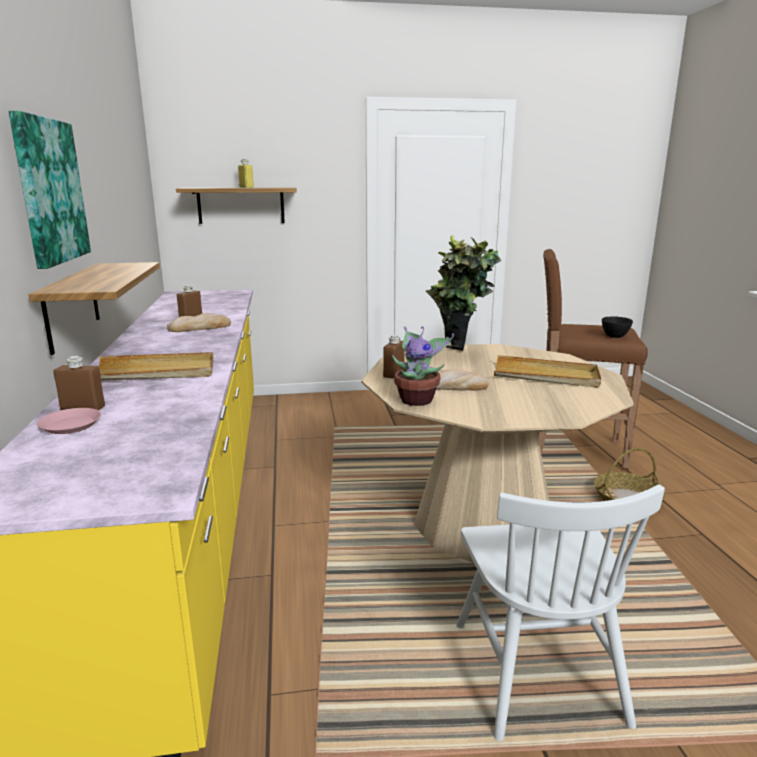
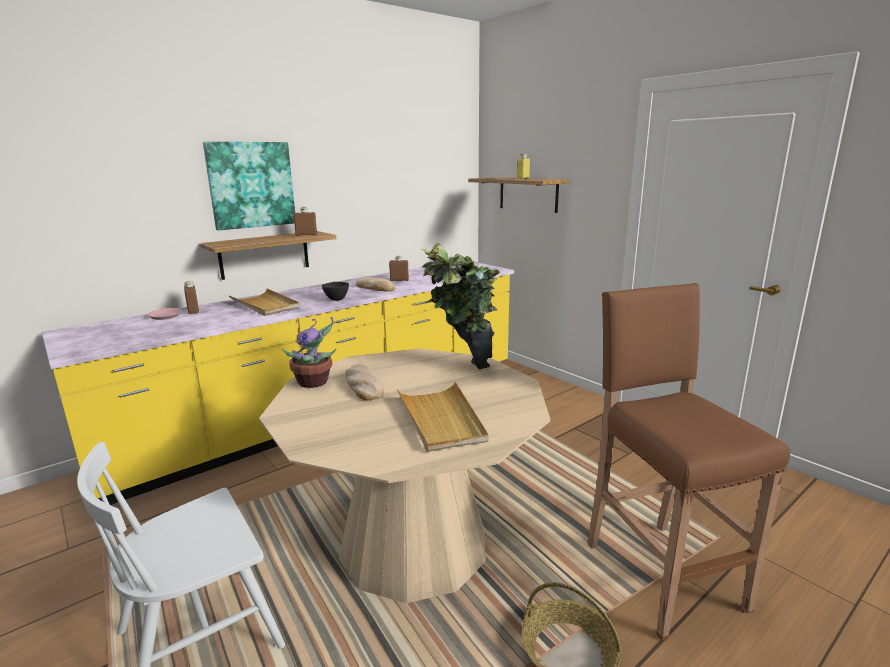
camera: 60 degrees right, 0 degrees up
brown bottle [383,335,405,378] -> brown bottle moved to [293,207,317,236]
black bowl [602,316,633,338] -> black bowl moved to [322,282,349,301]

